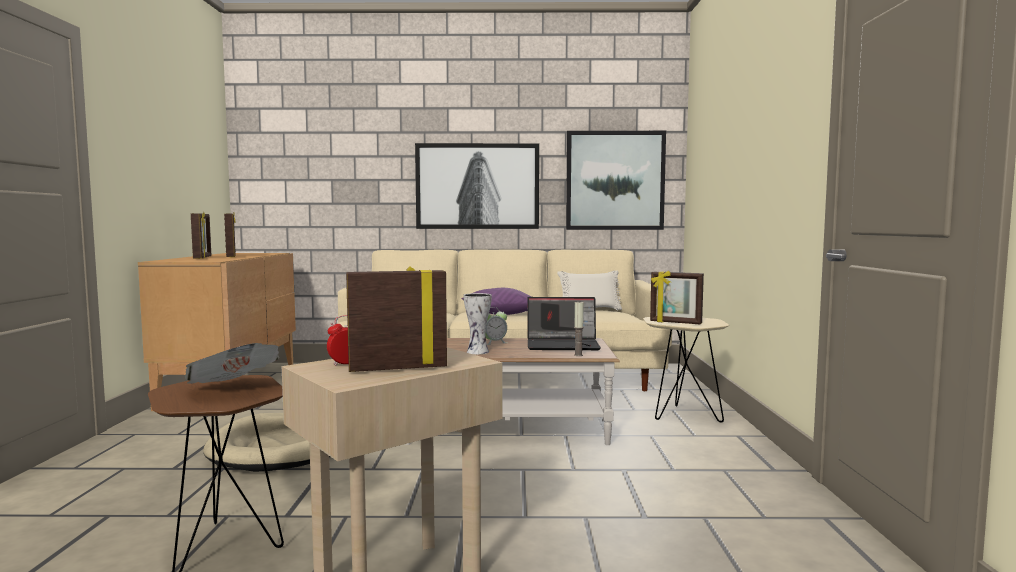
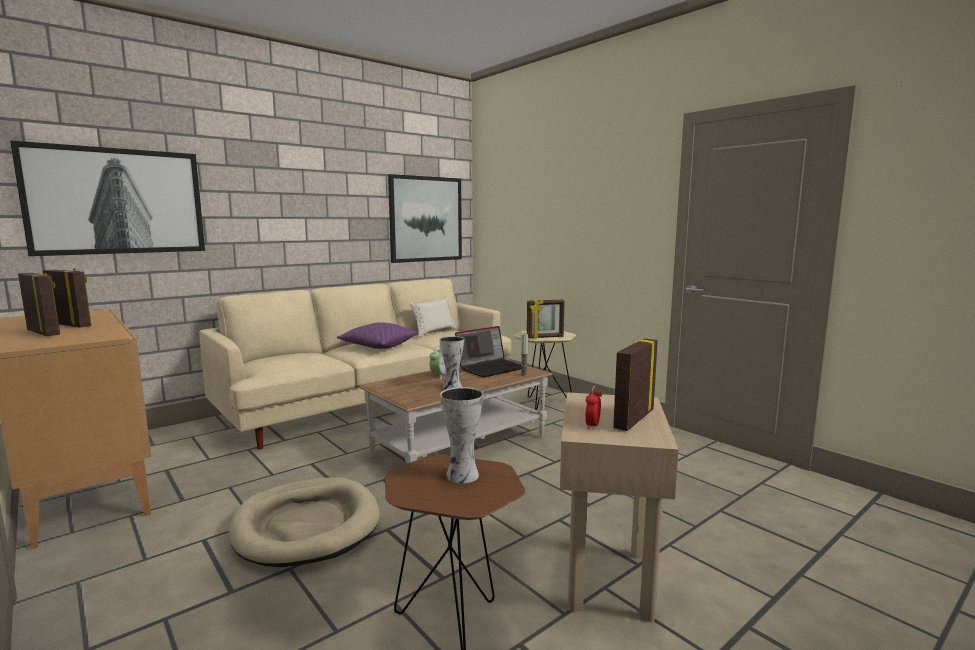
camera: 40 degrees left, 5 degrees up
newspaper [185,343,279,384] -> vase [440,387,483,484]
picture [415,143,539,229] -> picture moved to [10,140,205,256]

